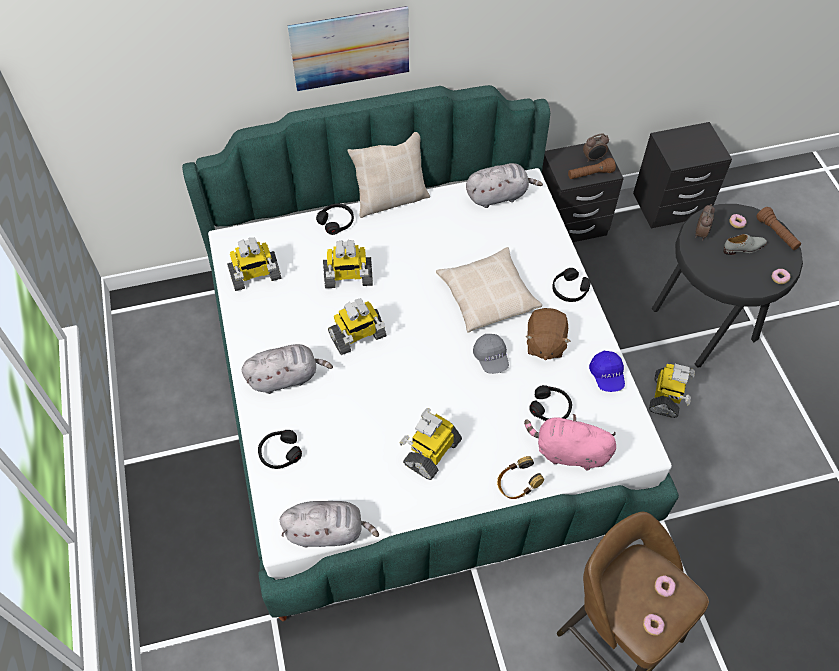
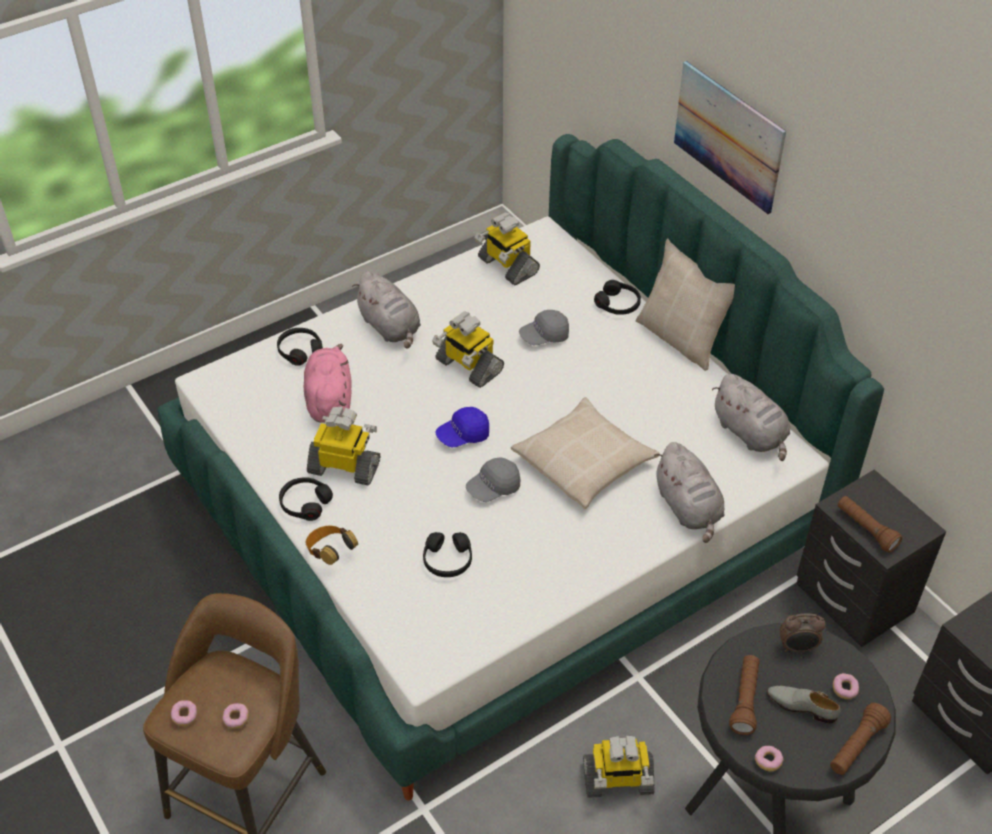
camera: 70 degrees right, 10 degrees down
grey plush toy [280,501,379,547] -> grey plush toy moved to [654,442,725,543]
toy robot [323,240,373,288] -> grey cap [519,310,569,345]
pink plush toy [524,414,616,470] -> pink plush toy moved to [304,344,351,423]
brown plush toy [525,308,571,360] -> none
black headphones [552,268,591,302] -> black headphones moved to [279,477,333,521]
alarm clock [583,134,609,162] -> none
blue cap [589,351,625,392] -> blue cap moved to [435,407,489,447]
grey shoe [723,234,767,255] -> grey shoe turned 150 degrees clockwise [767,686,840,723]
none -> brown flashlight [729,655,759,735]

